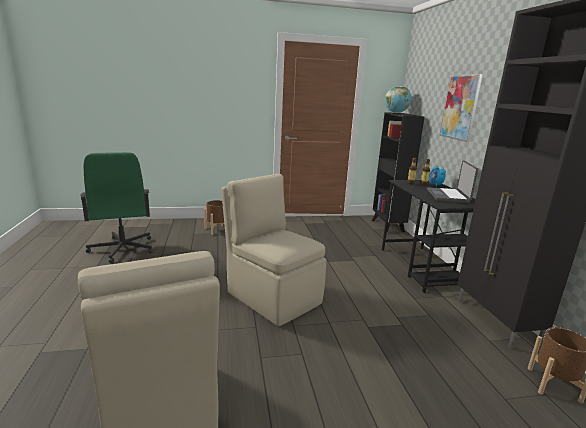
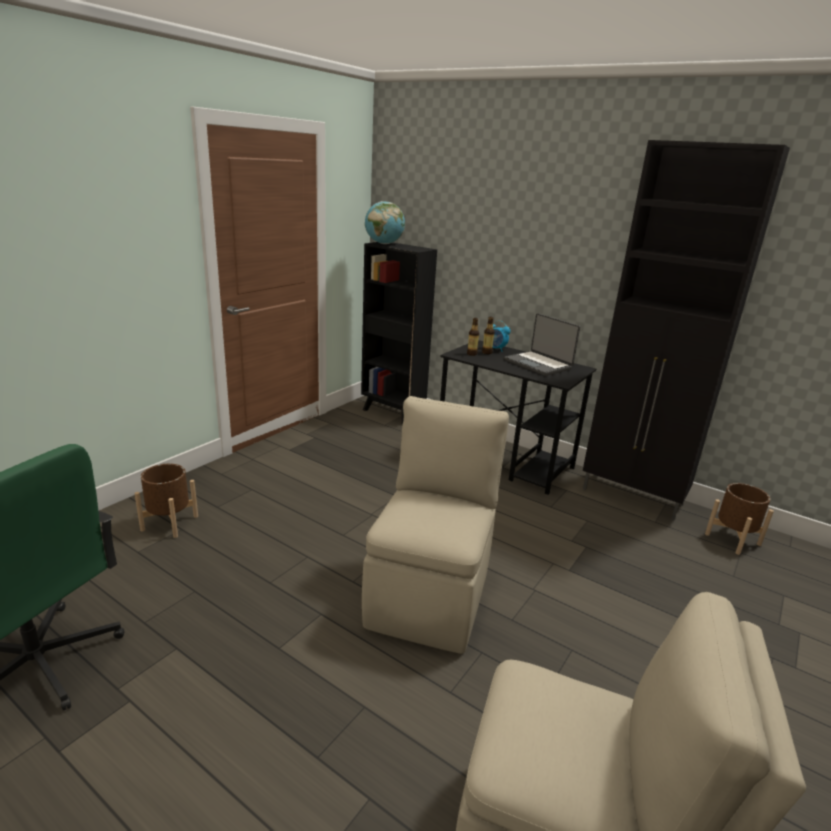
camera: 45 degrees left, 5 degrees up
beige chair [221,174,326,326] -> beige chair turned 105 degrees clockwise [362,396,509,654]
picture [439,74,483,142] -> none

